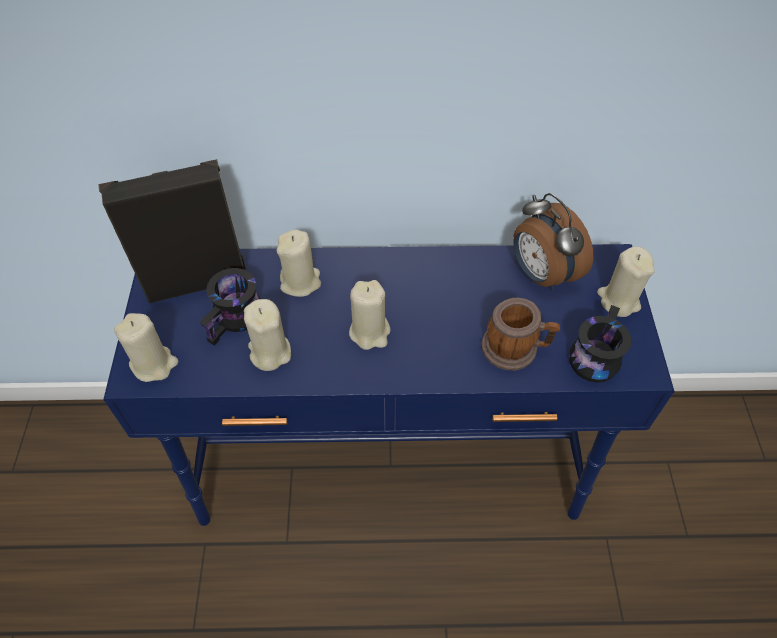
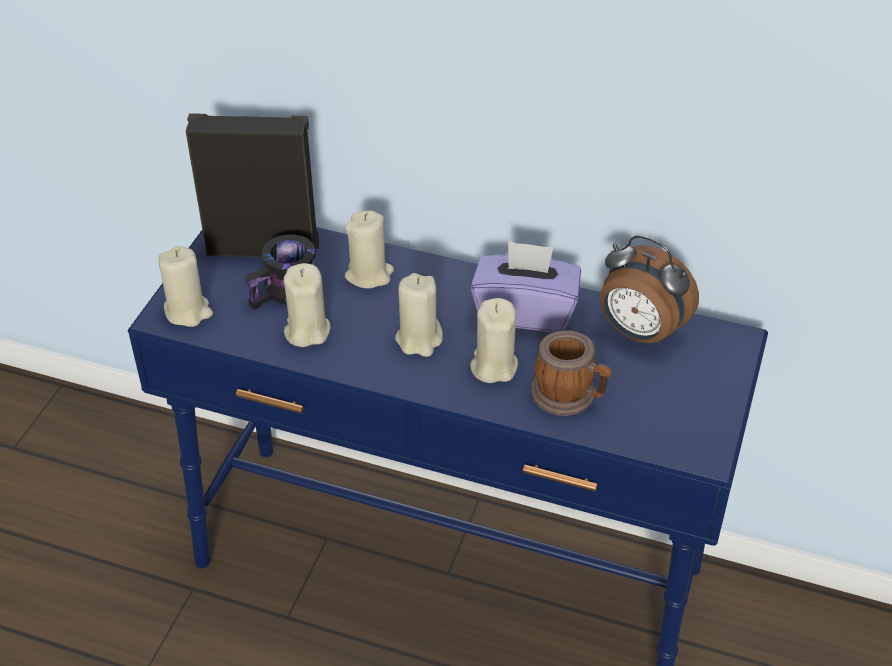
camera: 20 degrees right, 10 degrees down
alarm clock [513,193,594,290] -> alarm clock turned 45 degrees counterclockwise [600,235,699,346]
black mug [570,305,631,383] -> none
beige candle [597,247,655,317] -> beige candle moved to [470,298,518,383]
none -> purple tissue box [471,240,581,332]

